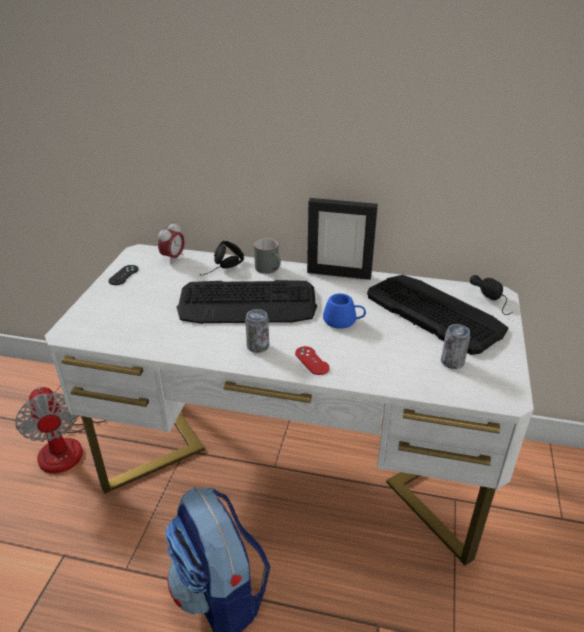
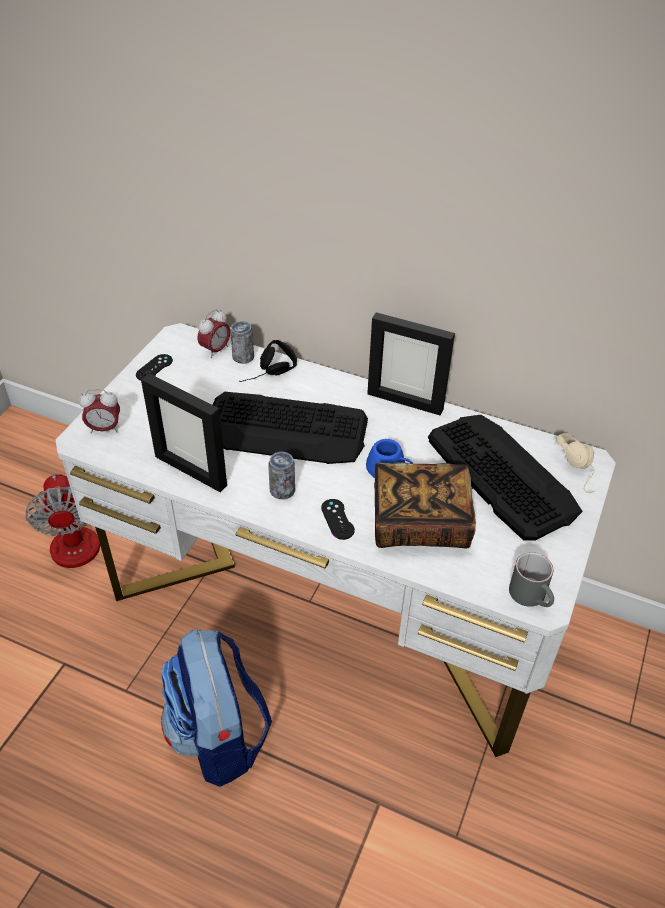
camera: 10 degrees right, 10 degrees up
grey mug [254,238,281,274] -> grey mug moved to [509,552,554,607]
red game controller [295,346,330,375] -> black game controller [321,499,355,540]
can [441,324,470,369] -> can moved to [230,321,254,364]
black headphones [470,275,513,315] -> beige headphones [556,433,594,493]
none -> alarm clock [79,389,120,434]
none -> picture frame [141,374,227,492]
none -> book [374,462,476,549]

